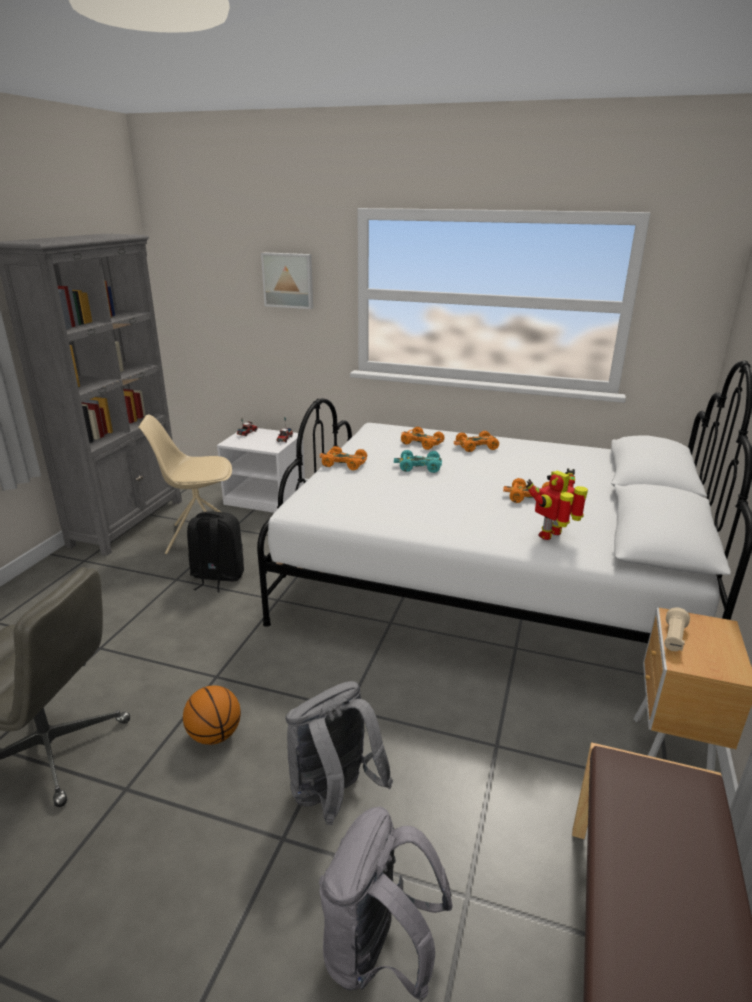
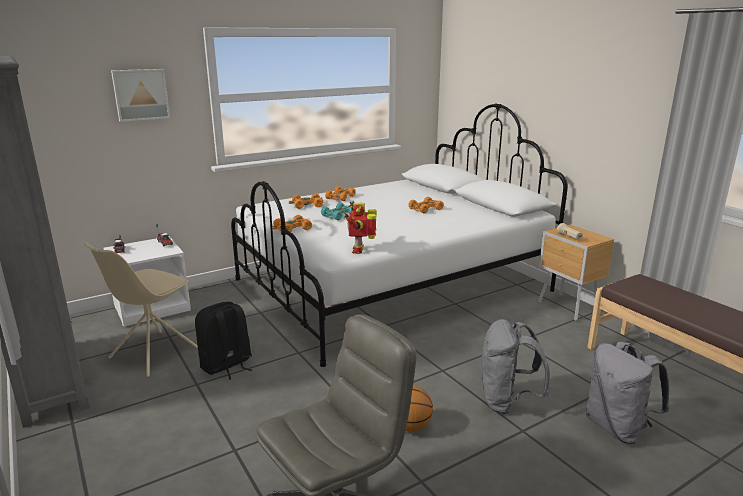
camera: 50 degrees left, 5 degrees down
toy robot [525,468,588,540] -> toy robot moved to [343,202,377,254]

